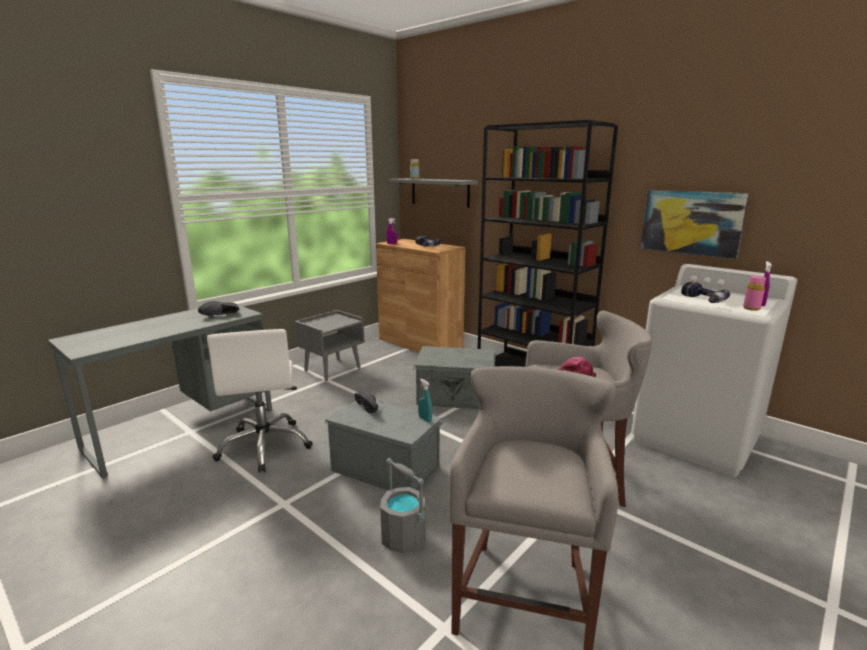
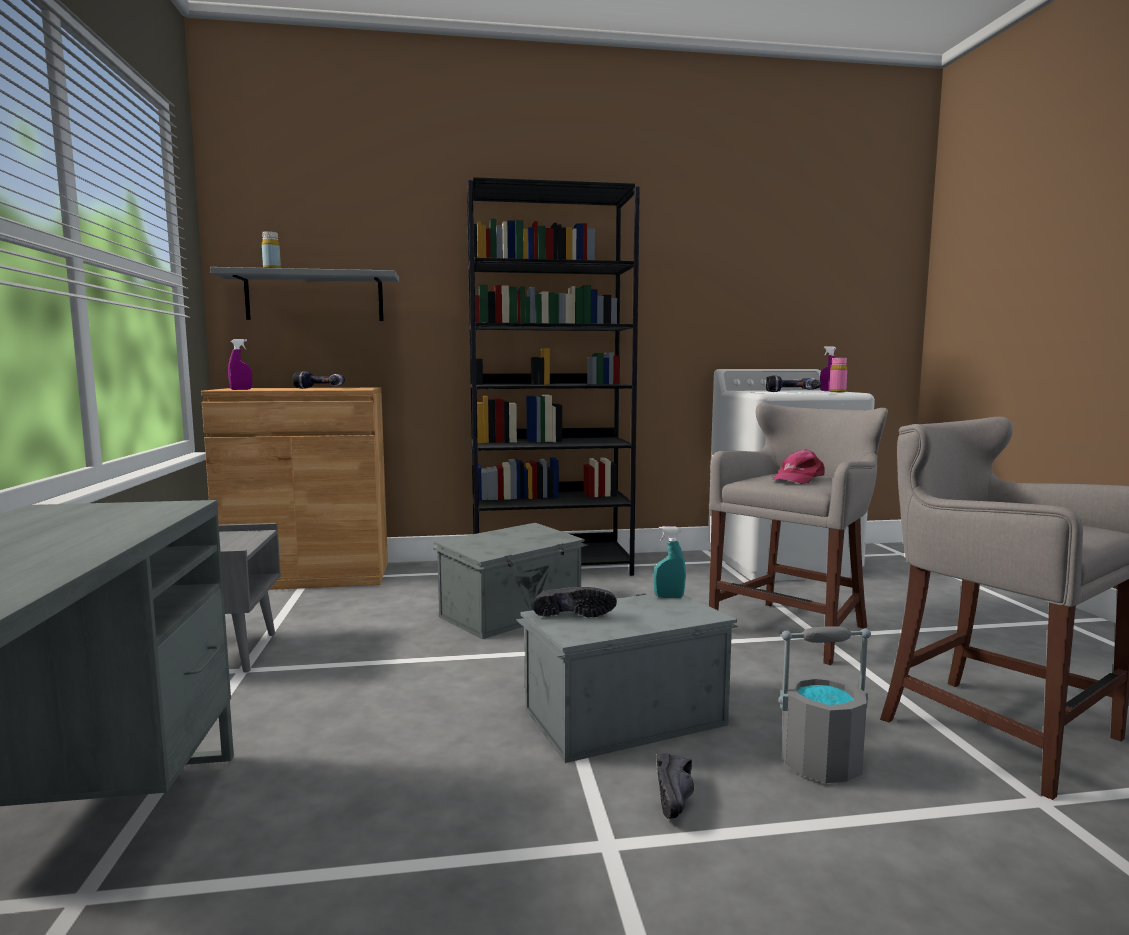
camera: 50 degrees left, 10 degrees down
black shoe [198,301,239,315] -> black shoe moved to [656,754,694,819]
white office chair [207,329,313,473] -> none
picture [640,190,750,259] -> none

